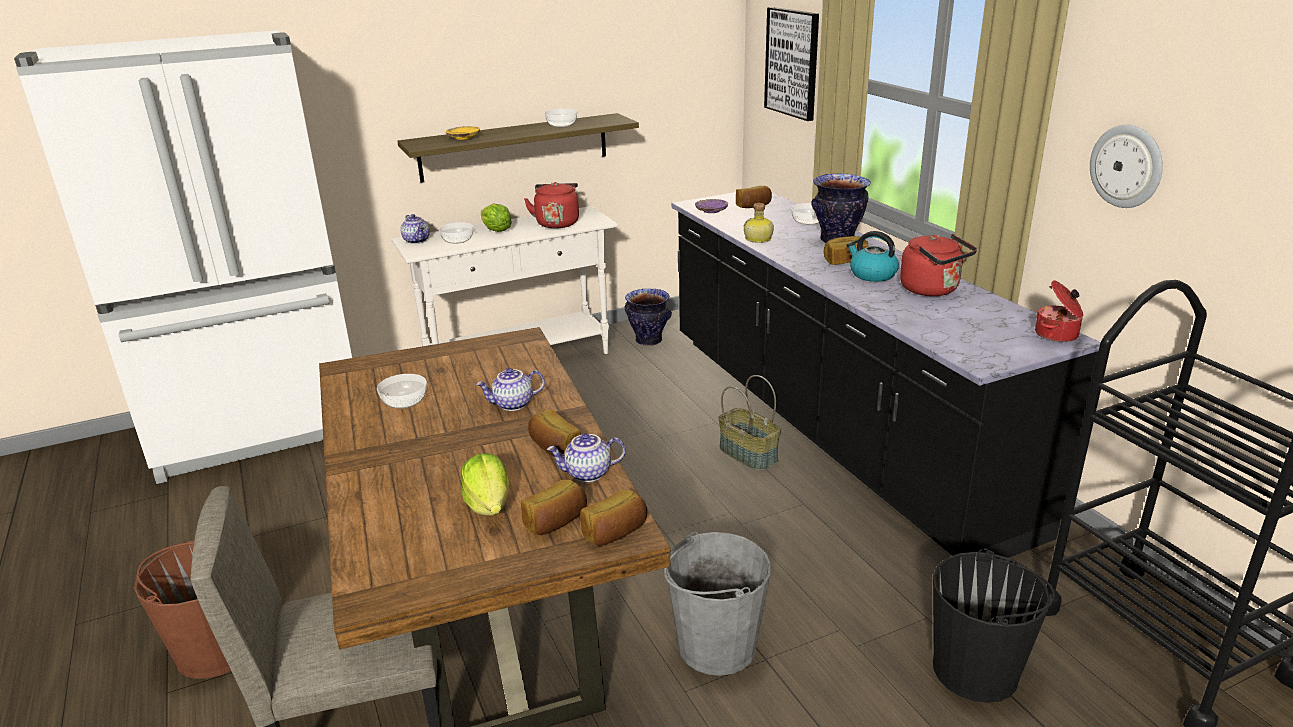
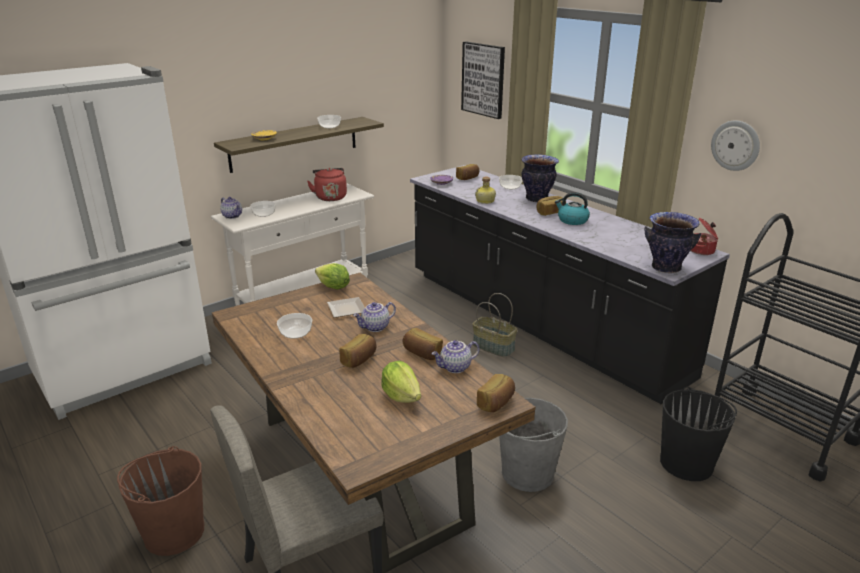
camera: 15 degrees left, 0 degrees up
lettuce [481,203,512,232] -> lettuce moved to [315,263,350,290]
bread [521,479,587,535] -> bread moved to [339,334,376,368]
vase [625,289,672,346] -> vase moved to [644,212,701,273]
red kettle [900,234,977,296] -> none
none -> plate [327,297,365,318]

